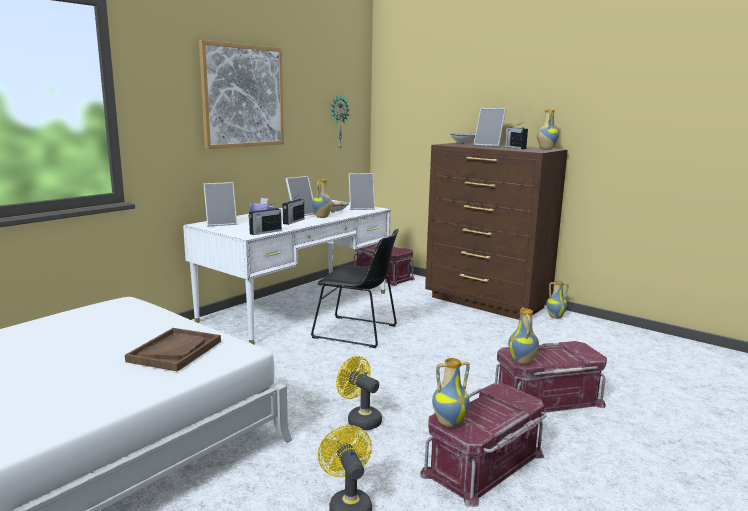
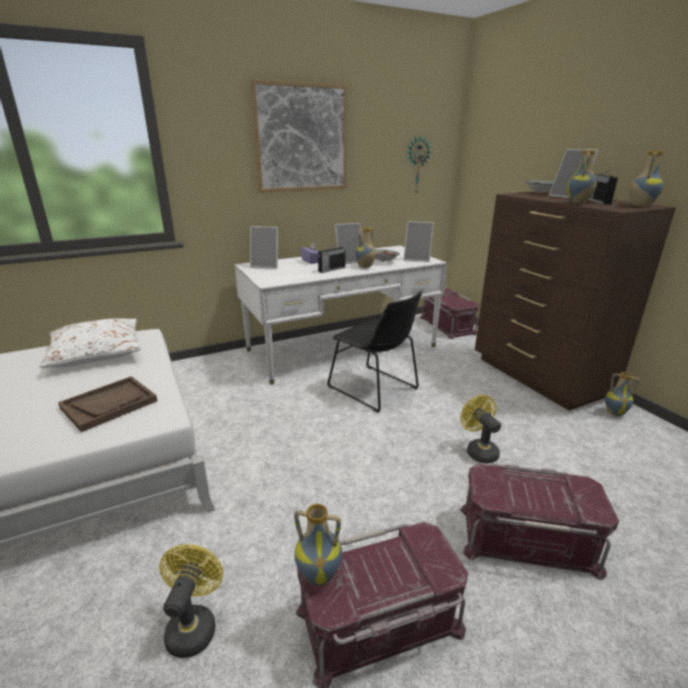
camera: 25 degrees right, 10 degrees up
radio [249,203,282,235] -> none
yellow fan [336,356,382,430] -> yellow fan moved to [460,395,501,464]
vase [508,307,539,364] -> vase moved to [567,150,597,204]
none -> white pillow [39,318,141,368]

